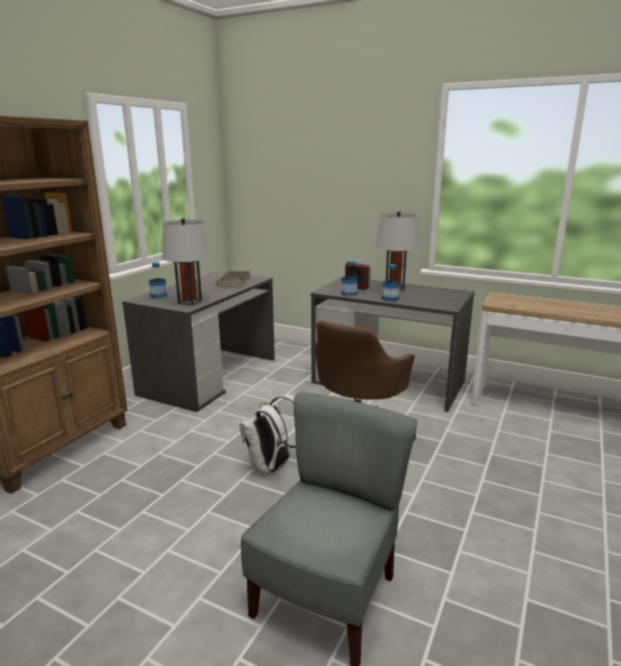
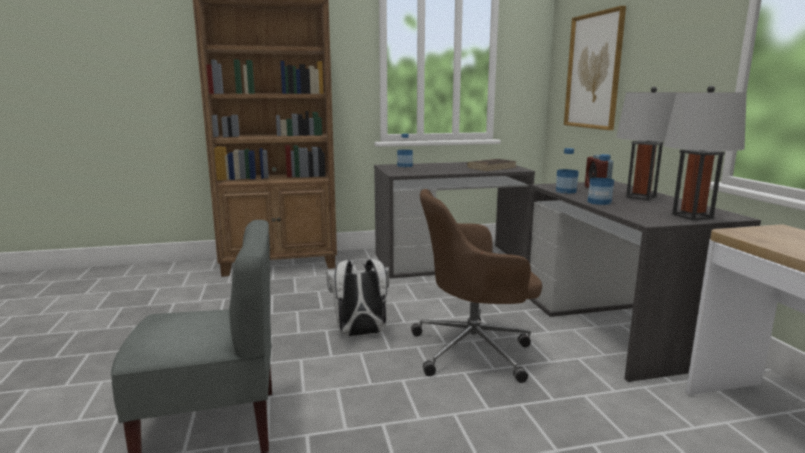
camera: 50 degrees right, 5 degrees down
grey table lamp [162,218,210,305] -> grey table lamp moved to [663,86,747,221]
none -> picture [564,6,626,130]

